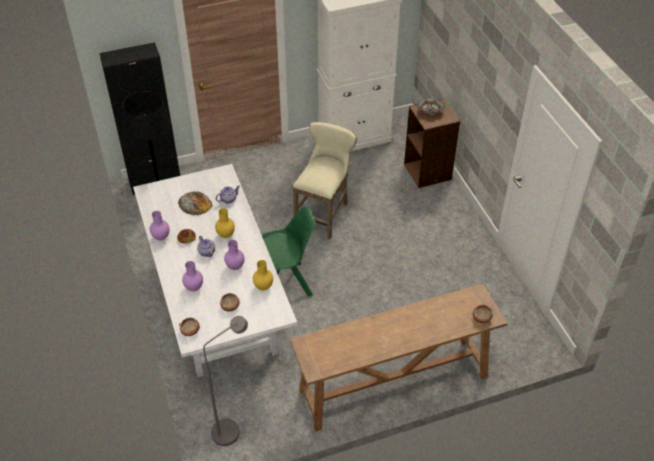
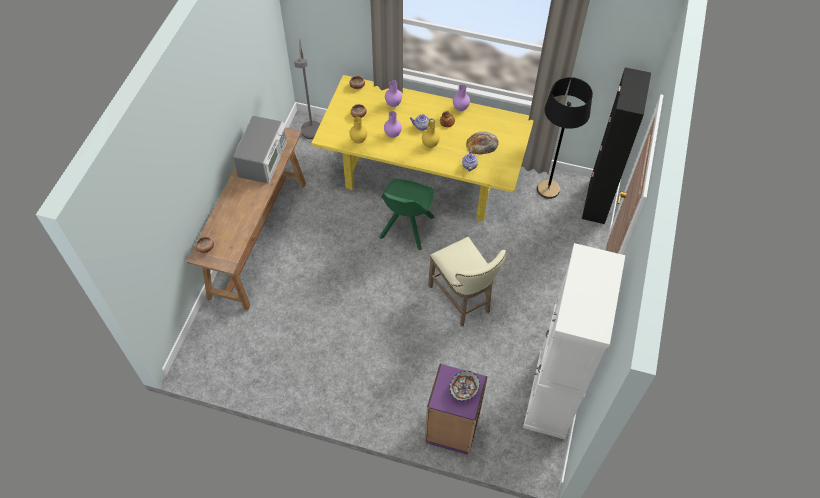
camera: 125 degrees right, 10 degrees up
white dining table [133,164,297,377] -> yellow dining table [312,75,533,221]
brown bookcase [404,98,460,188] -> purple bookcase [425,364,488,455]
none -> microwave [233,116,287,184]

